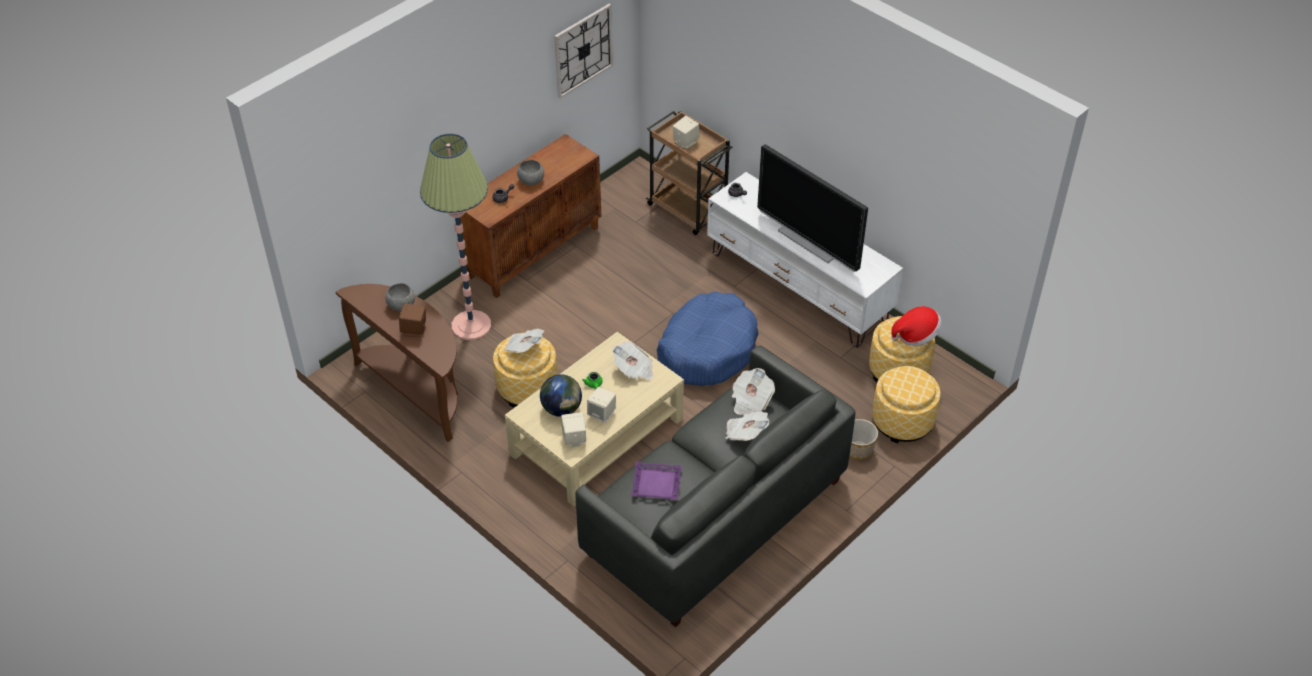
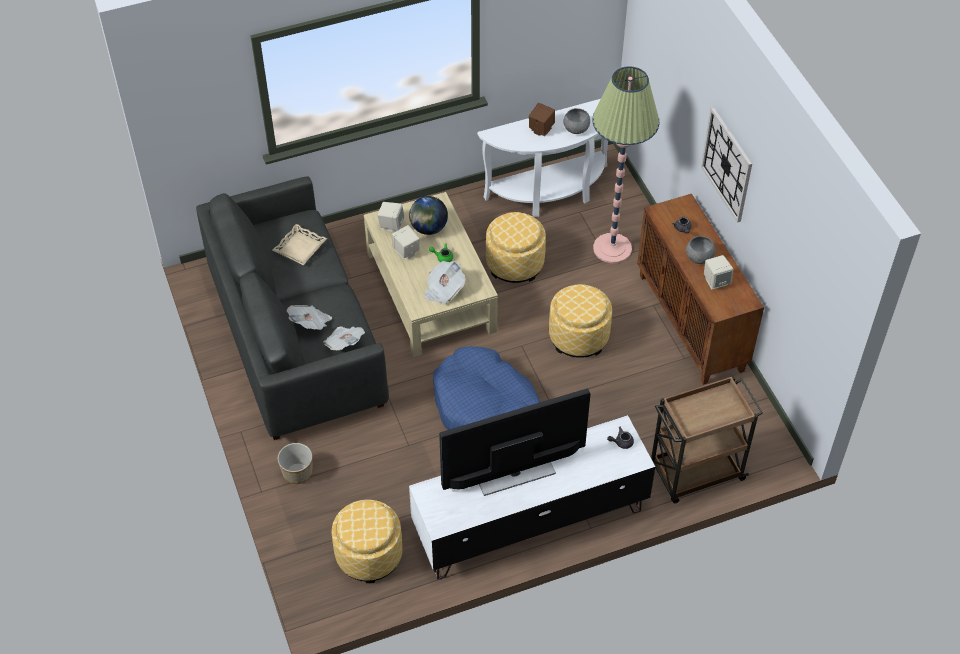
camera: 115 degrees right, 5 degrees up
brown console table [336,284,458,442] -> white console table [477,99,608,217]
newspaper [504,328,544,353] -> none
wall clock [554,4,613,98] -> wall clock moved to [701,108,752,223]
purple tray [631,462,682,500] -> beige tray [272,224,327,265]
beige speaker [673,116,700,149] -> beige speaker moved to [704,255,733,290]
ottoman [872,366,941,443] -> ottoman moved to [549,284,612,358]
hat [891,306,942,346] -> none

